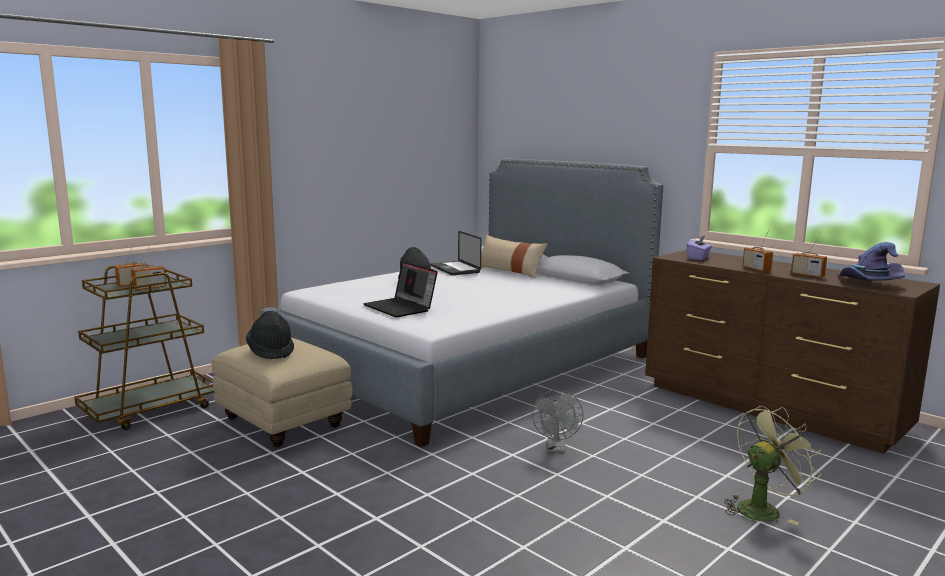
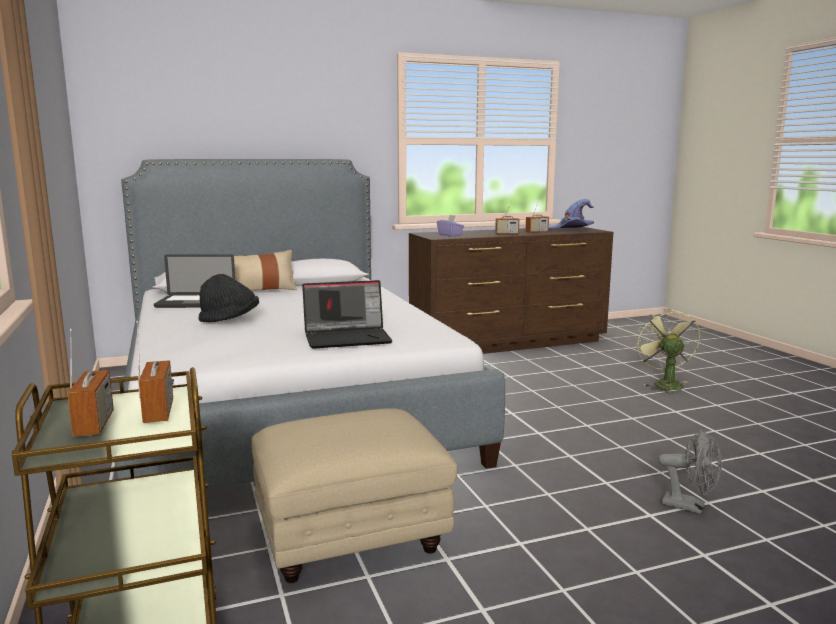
camera: 65 degrees left, 0 degrees up
black hat [246,311,294,359] -> none
grey fan [532,390,583,453] -> grey fan moved to [658,429,722,514]

